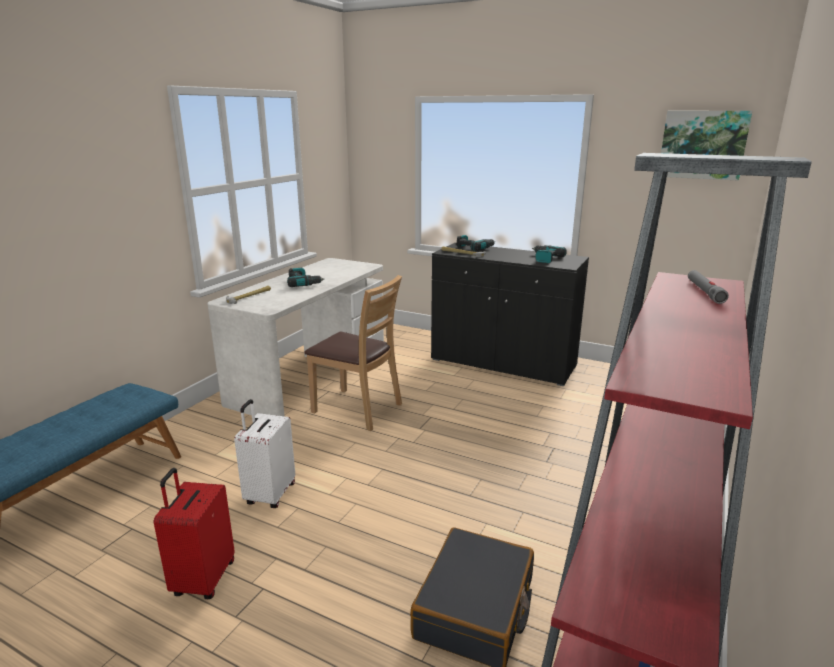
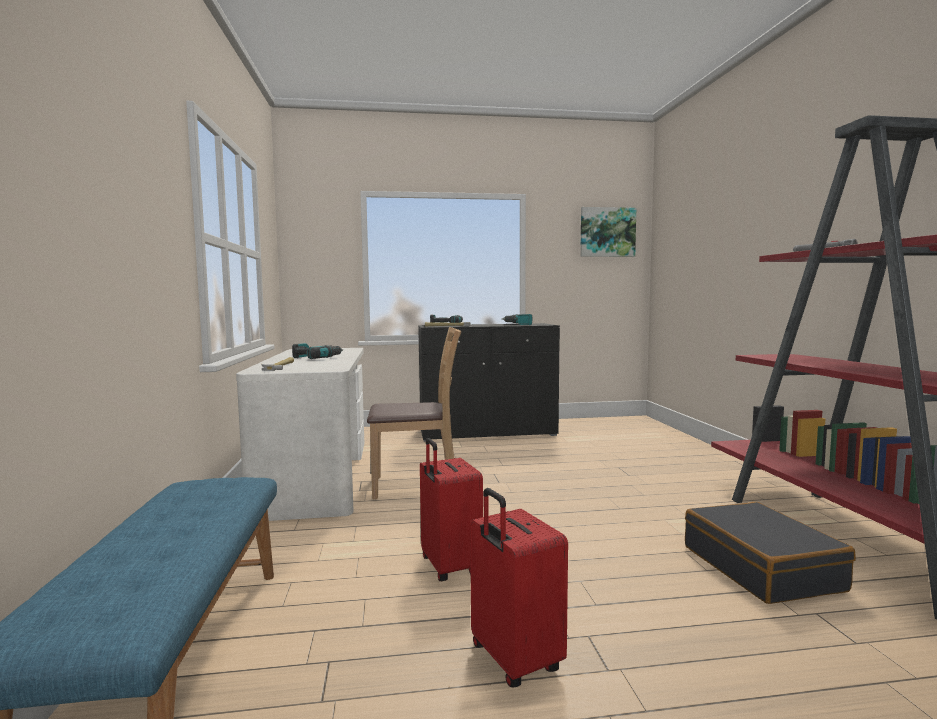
camera: 35 degrees left, 15 degrees down
white suitcase [234,399,295,508] -> red suitcase [420,438,483,581]

